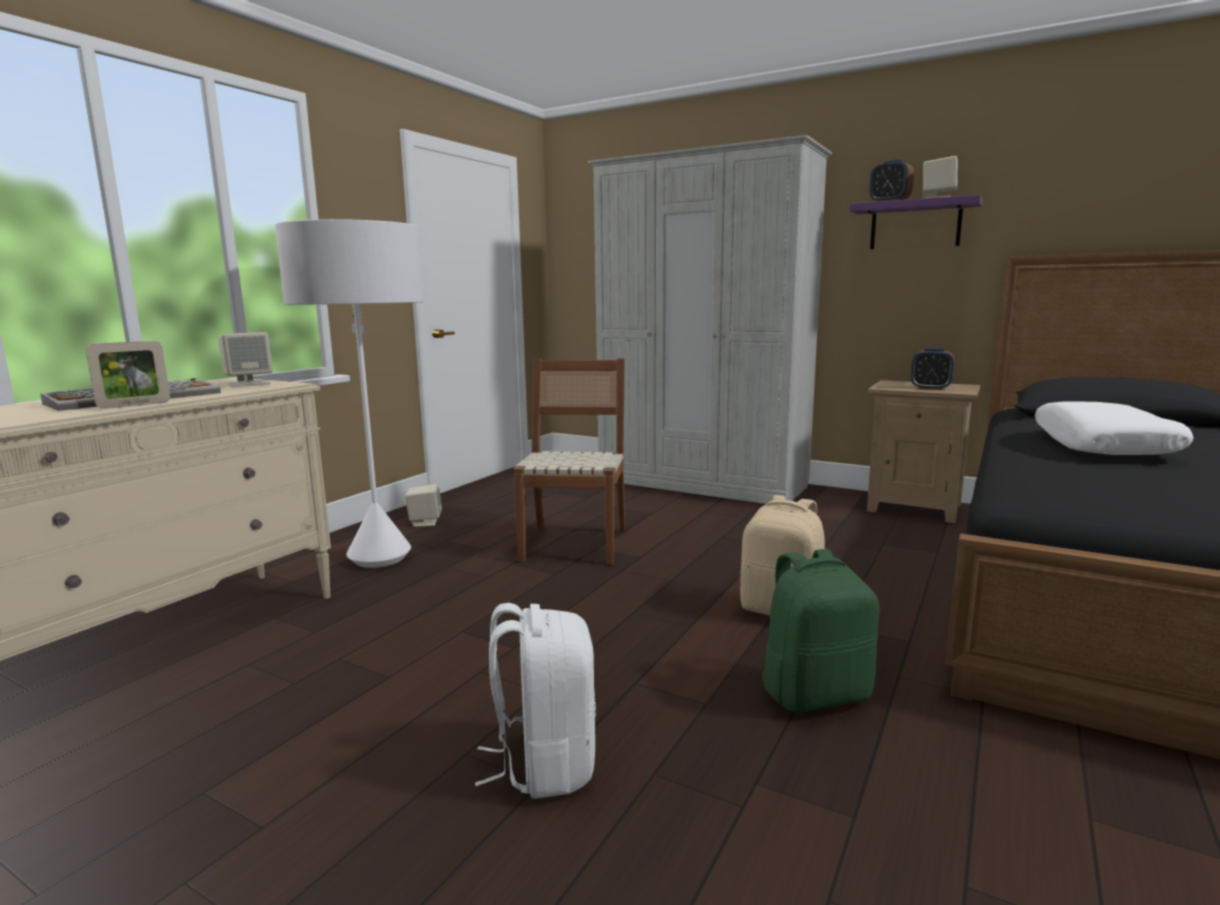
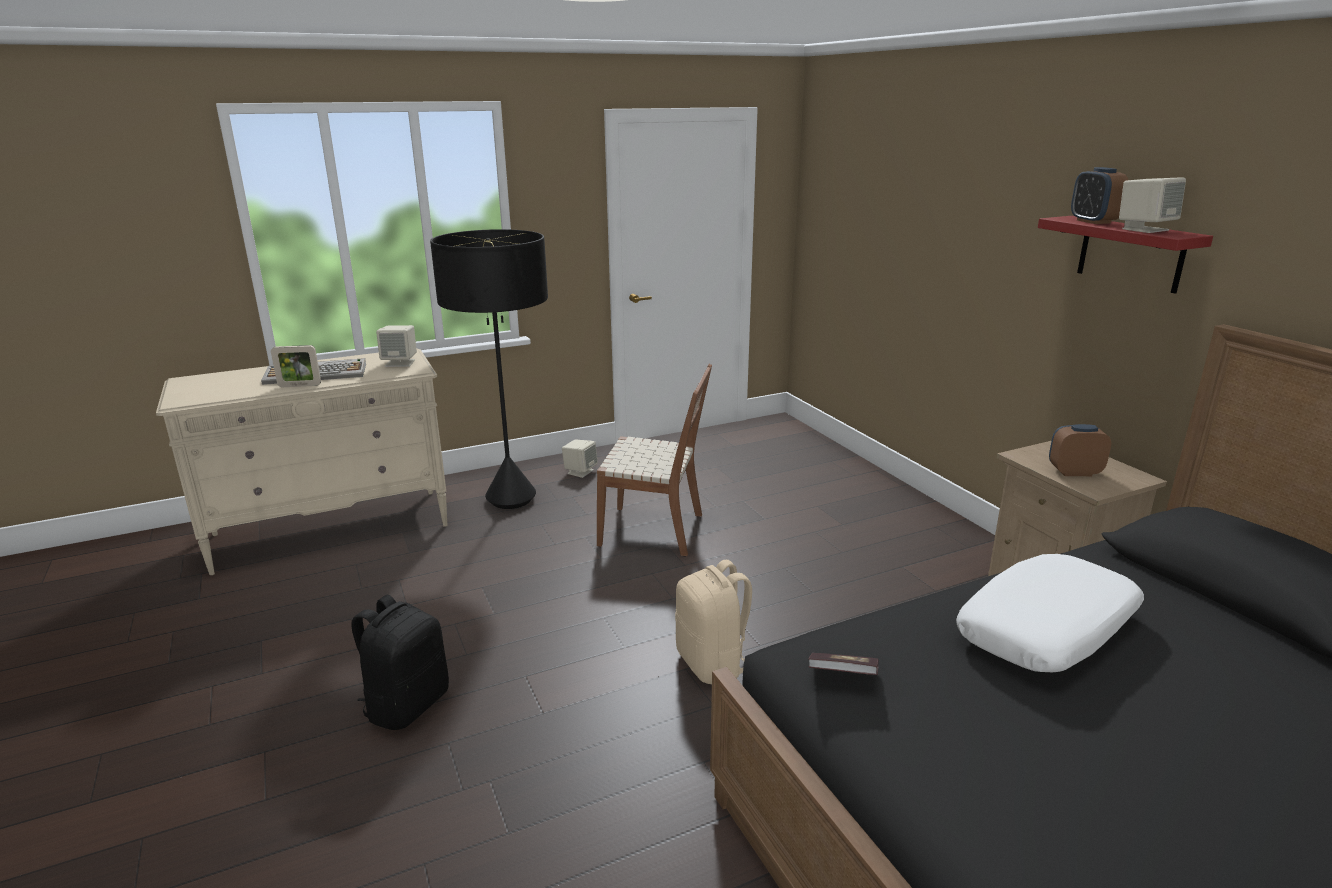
camera: 35 degrees right, 10 degrees up
white floor lamp [275,219,424,568] -> black floor lamp [430,229,548,509]
white backpack [475,603,596,799] -> black backpack [352,595,449,730]
chair [514,359,625,566] -> chair turned 60 degrees clockwise [597,364,712,557]
white wardrobe [588,135,832,504] -> none
green backpack [762,549,879,712] -> none
purple shelf [850,195,983,249] -> red shelf [1038,216,1213,294]
alarm clock [911,348,955,390] -> alarm clock turned 120 degrees clockwise [1049,424,1111,476]
none -> book [808,653,879,675]

